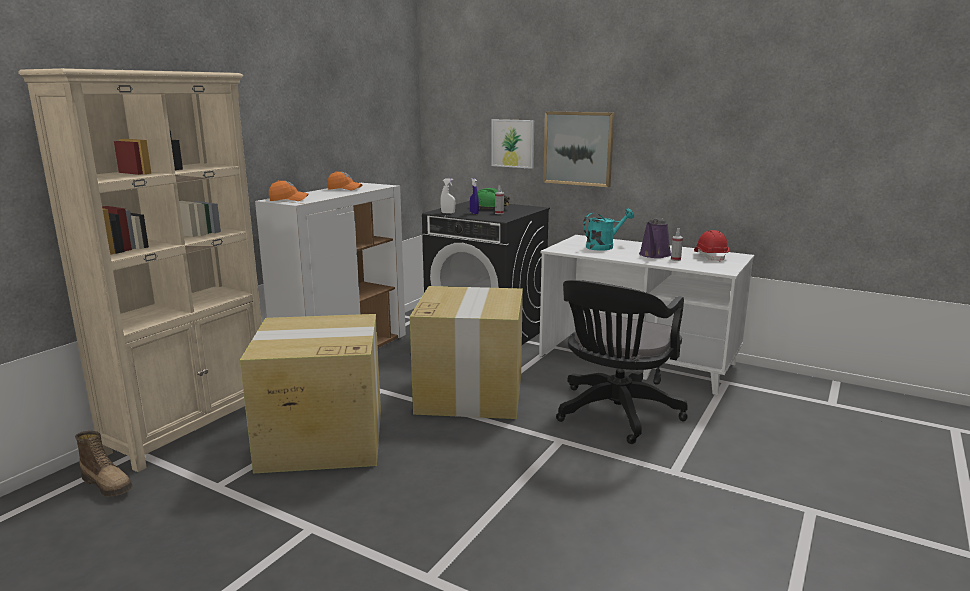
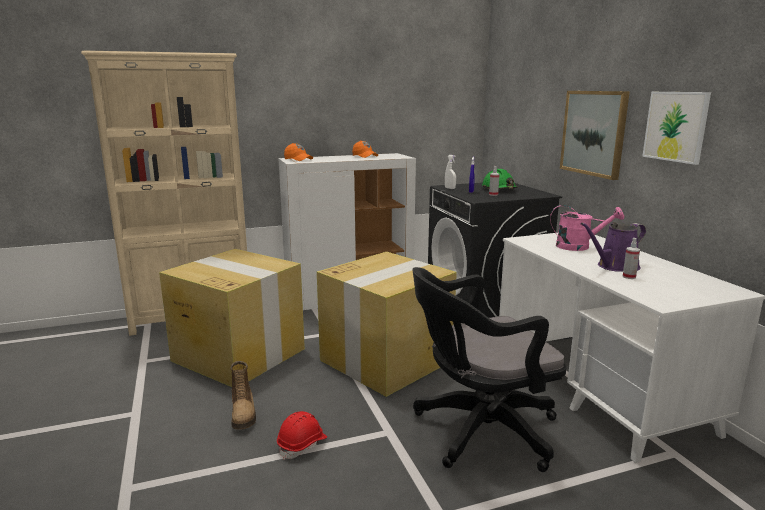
camera: 40 degrees right, 0 degrees up
boot [75,431,133,497] -> boot moved to [230,361,256,430]
picture [491,119,534,169] -> picture moved to [642,92,711,165]
turquoise watering can [583,209,634,251] -> pink watering can [550,205,624,251]
red hard hat [694,230,729,262] -> red hard hat moved to [277,411,327,460]

